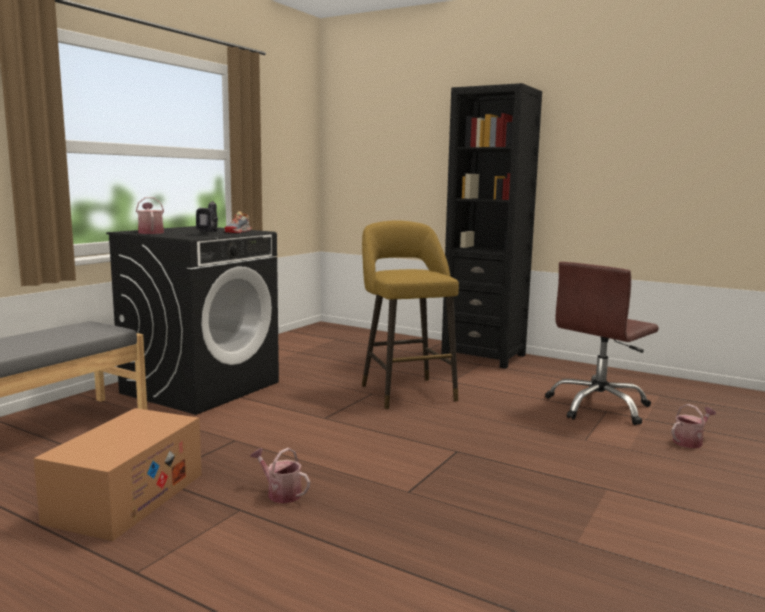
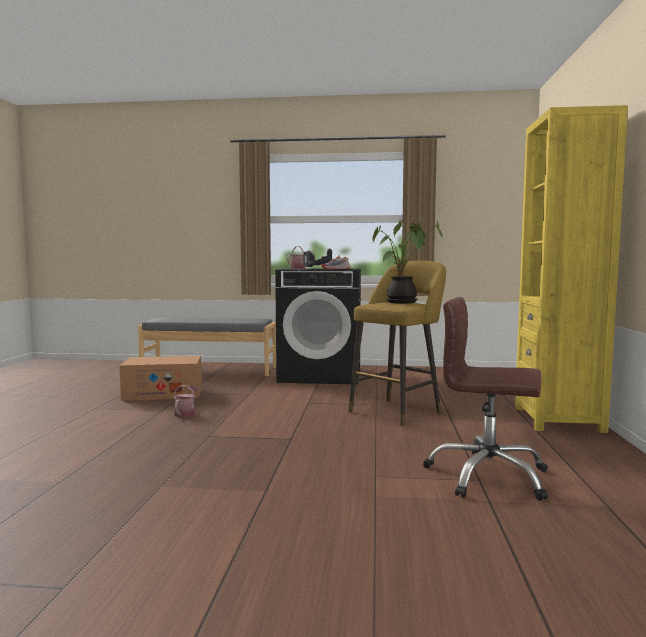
camera: 65 degrees right, 5 degrees down
black bookcase [441,83,542,369] -> yellow bookcase [515,105,628,433]
watering can [671,404,716,448] -> none
none -> potted plant [372,219,443,303]

